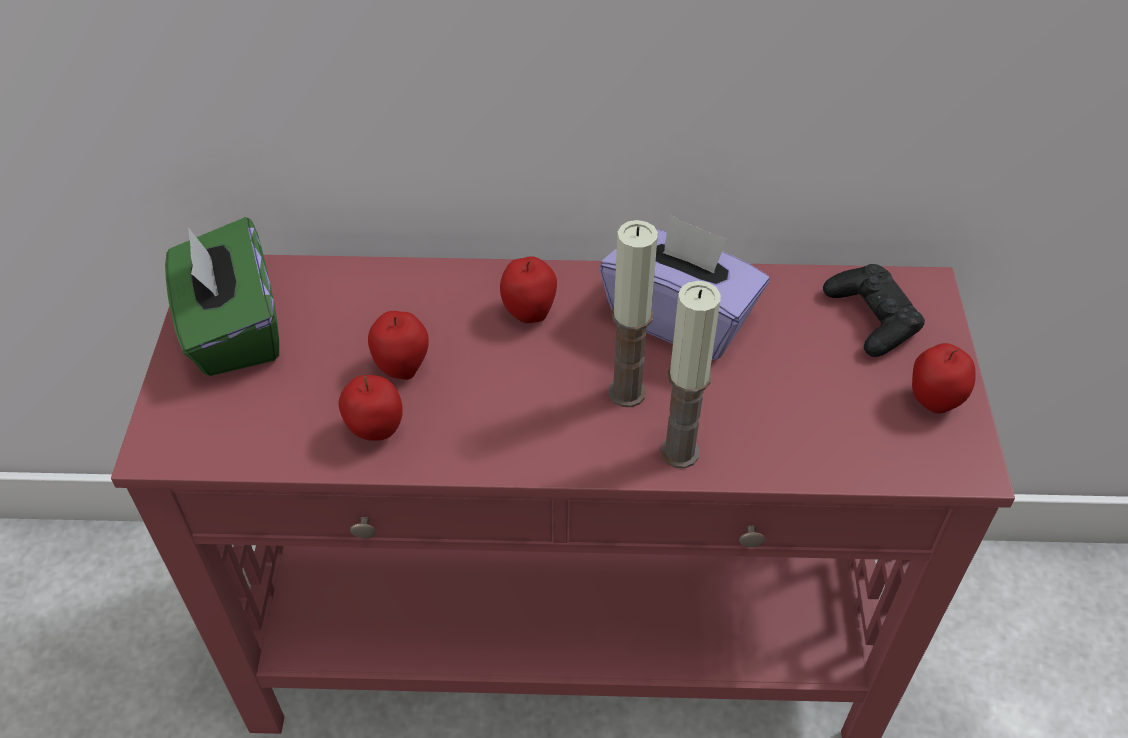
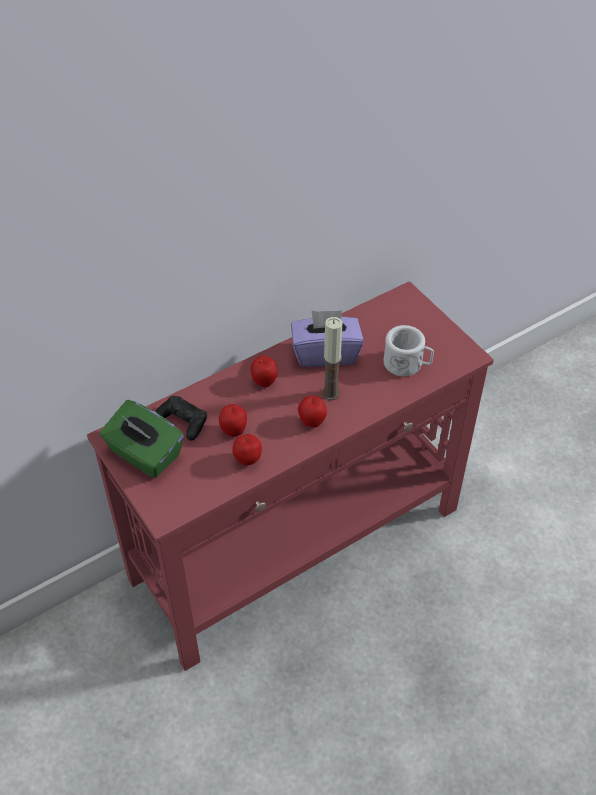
camera: 35 degrees left, 0 degrees up
candle [660,281,721,468] -> none
black game controller [823,264,925,357] -> black game controller moved to [155,396,207,441]
apple [912,343,976,414] -> apple moved to [298,396,327,428]
none -> white mug [384,325,434,376]

